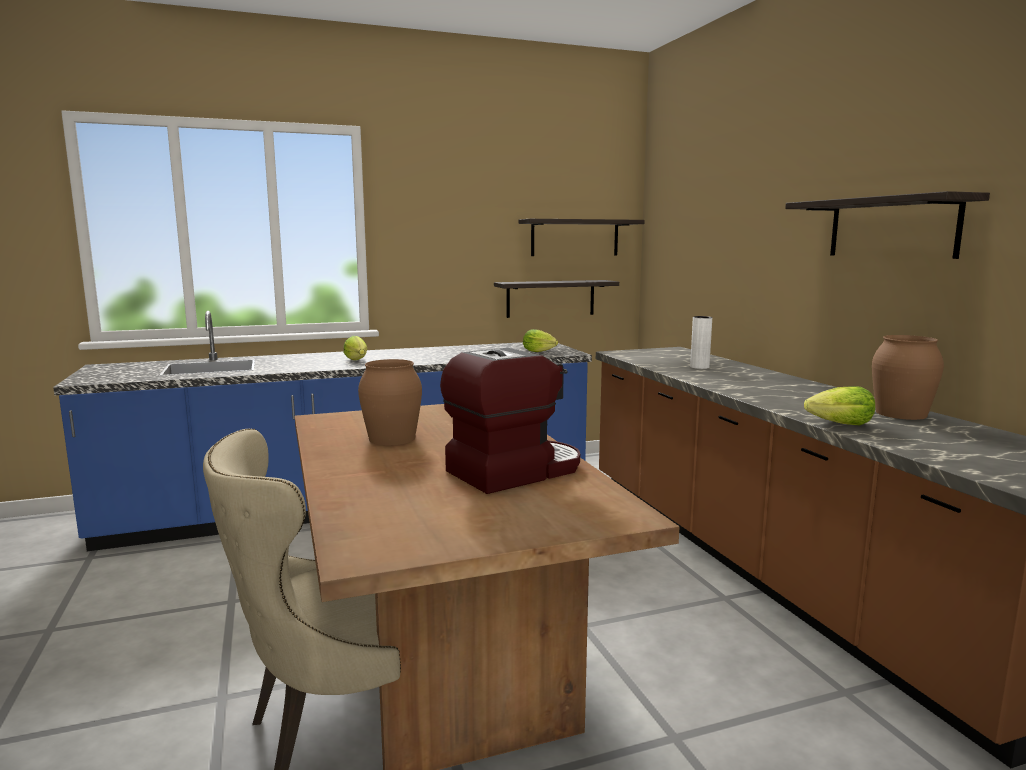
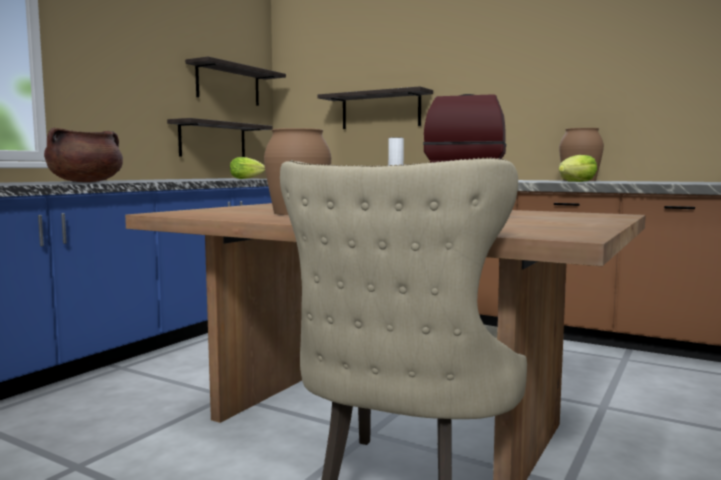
camera: 40 degrees left, 5 degrees down
lettuce [344,336,367,360] -> brown cooking pot [44,128,123,182]
shelf [785,191,990,259] -> shelf moved to [318,86,433,129]

